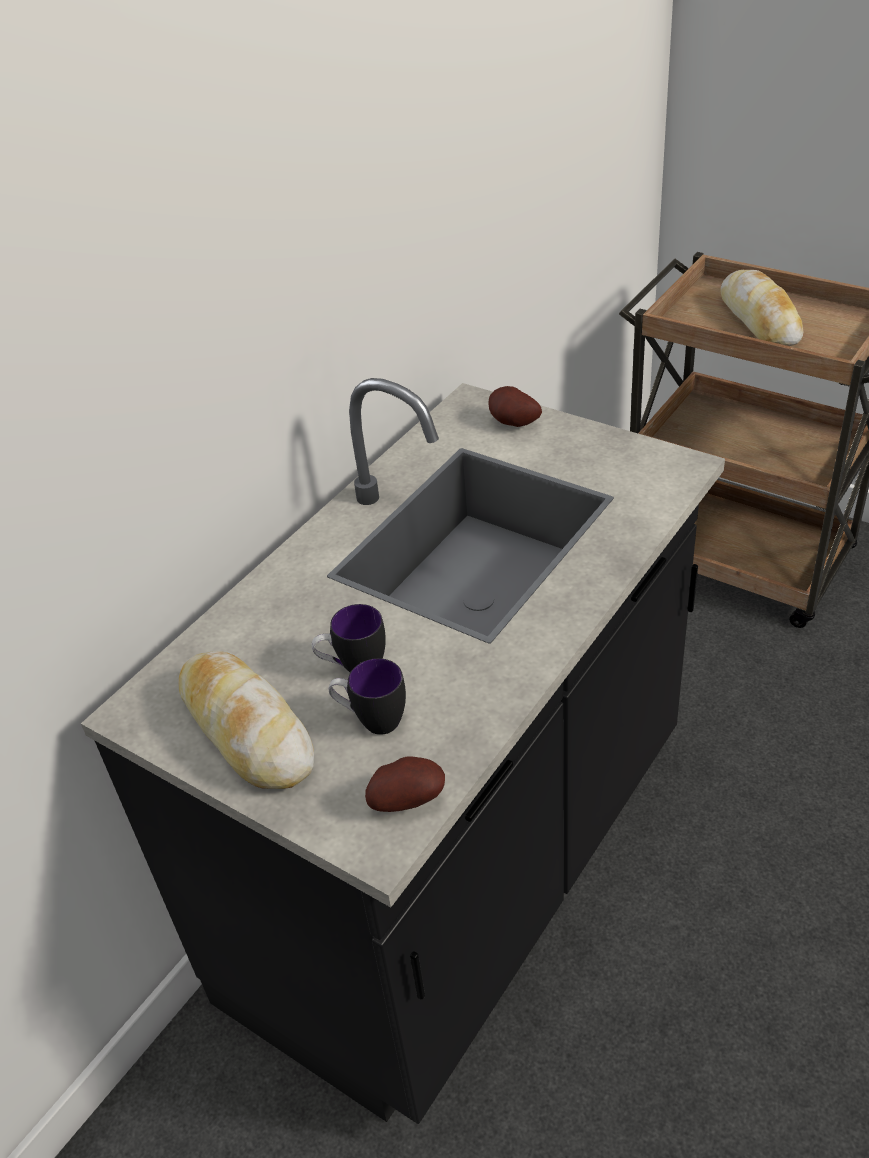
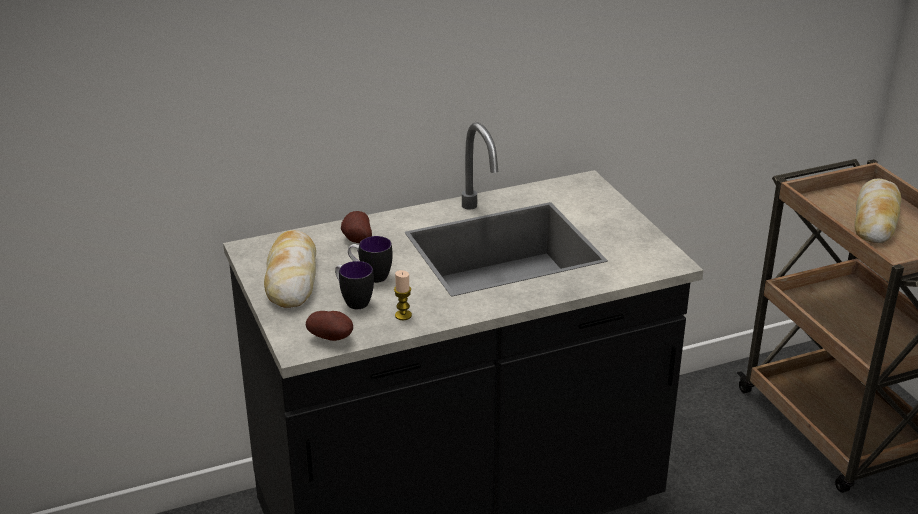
camera: 30 degrees right, 10 degrees down
potato [488,386,542,427] -> potato moved to [341,211,372,243]
none -> candle [394,270,412,320]

